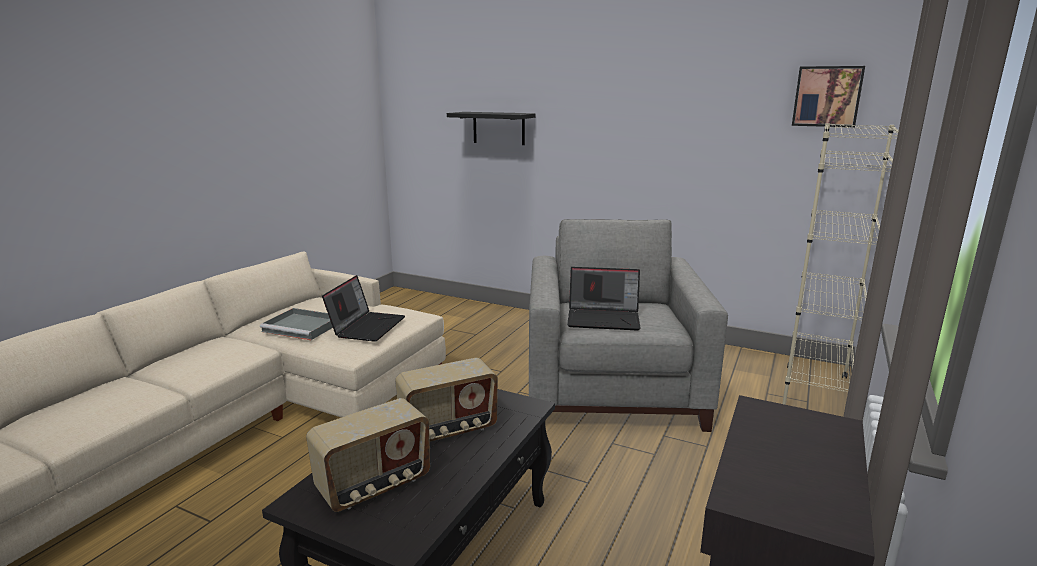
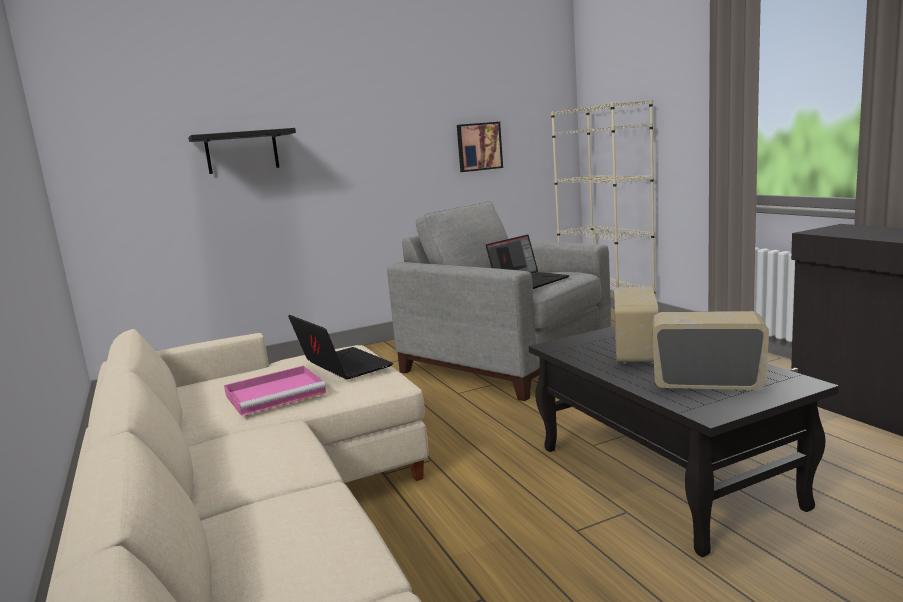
camera: 50 degrees left, 5 degrees down
grey tray [260,308,333,340] -> pink tray [224,366,326,416]
radio [306,398,430,512] -> radio turned 75 degrees counterclockwise [652,311,769,392]
picture [792,66,865,127] -> picture moved to [457,122,503,172]

